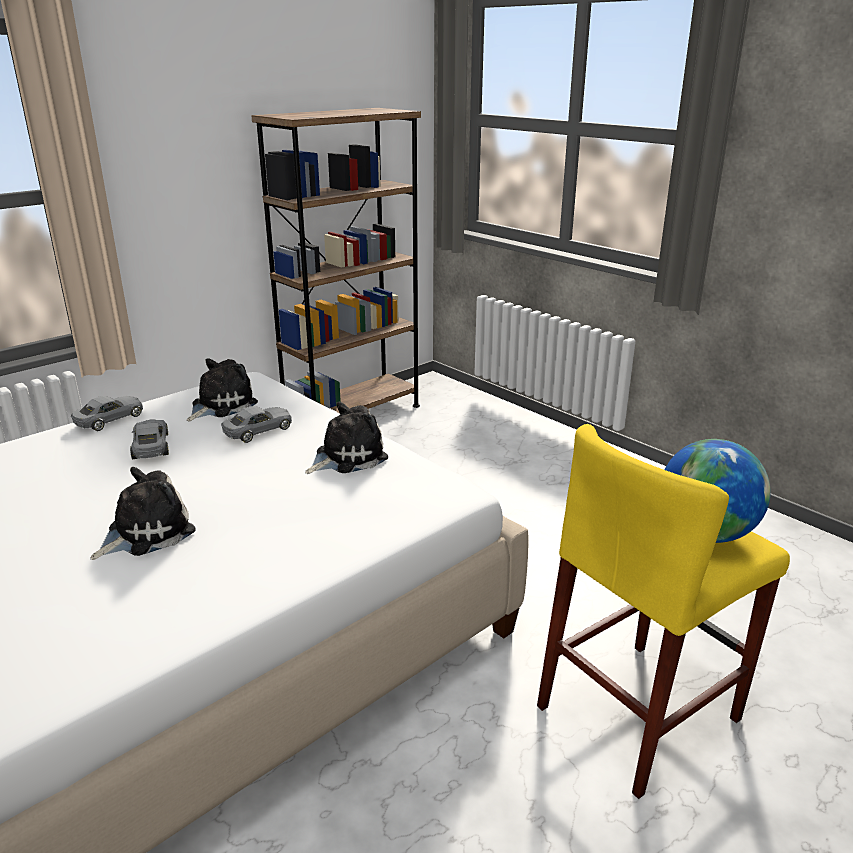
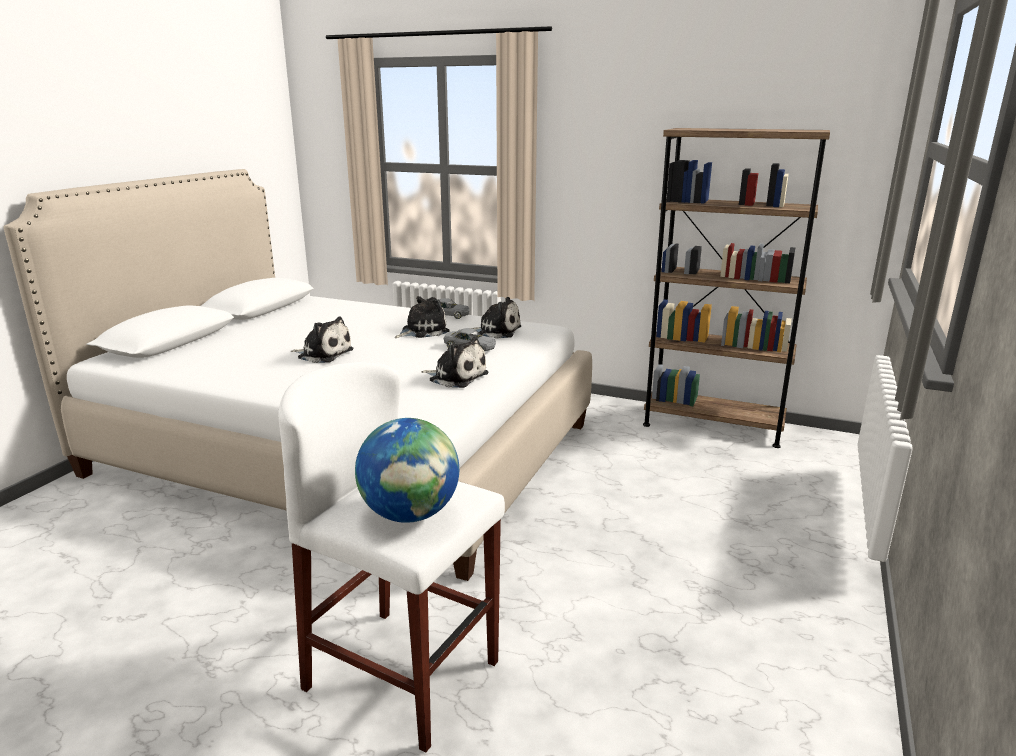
camera: 65 degrees right, 5 degrees down
grey toy car [130,420,169,459] -> plush toy [395,296,450,338]
yellow stool [537,424,790,799] -> white stool [278,362,505,752]

